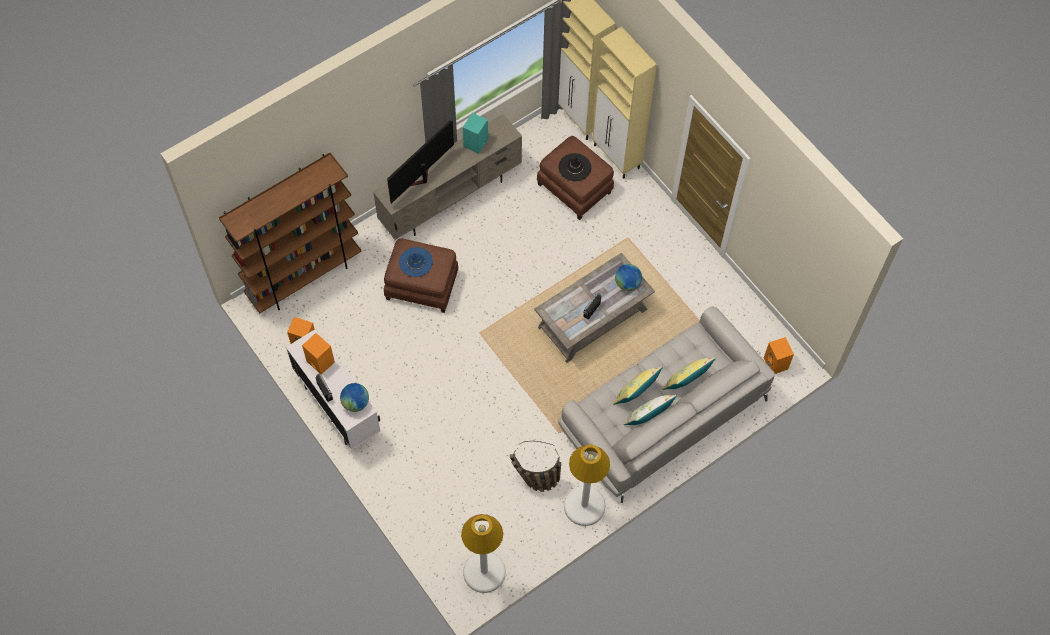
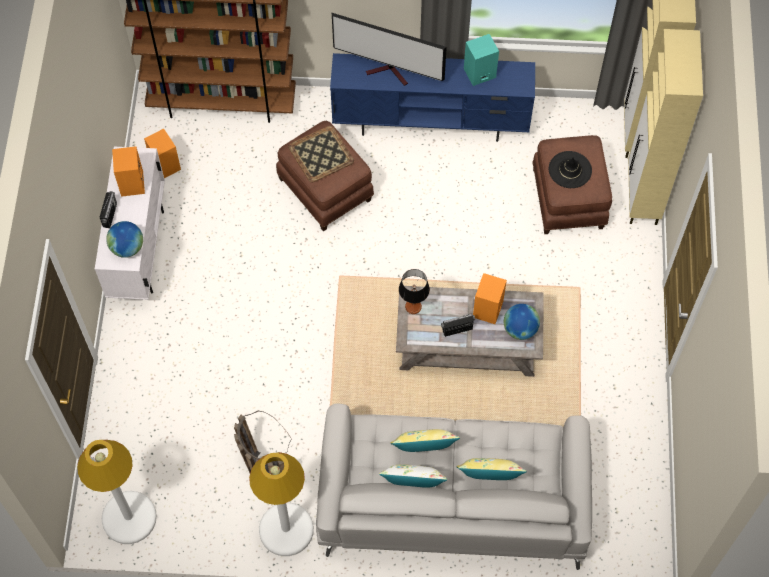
camera: 40 degrees right, 0 degrees up
beige tv stand [373,114,522,240] -> blue tv stand [330,53,535,142]
television [387,120,454,204] -> television turned 150 degrees counterclockwise [332,13,447,86]
blue hat [399,247,433,277] -> tray [288,126,354,182]
orange speaker [764,337,794,374] -> orange speaker moved to [473,273,507,324]
none -> table lamp [399,269,430,314]

